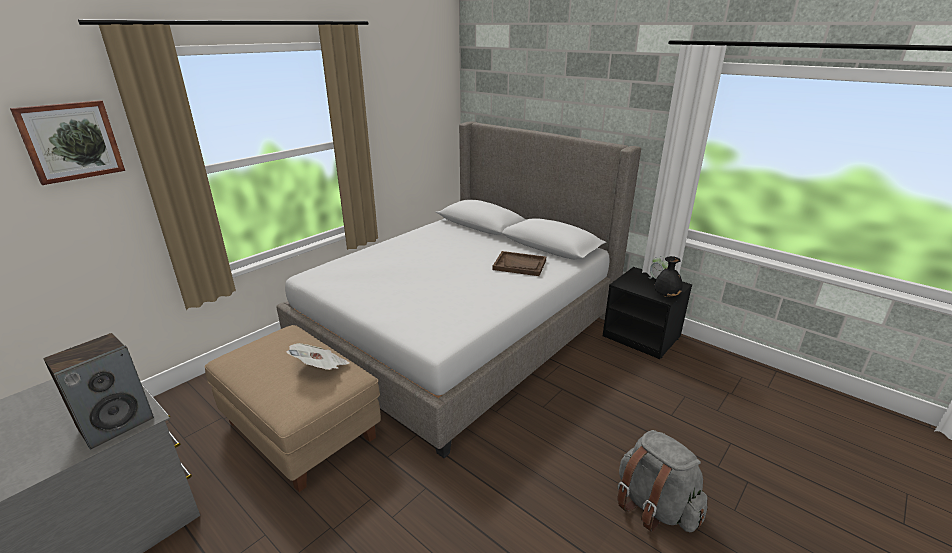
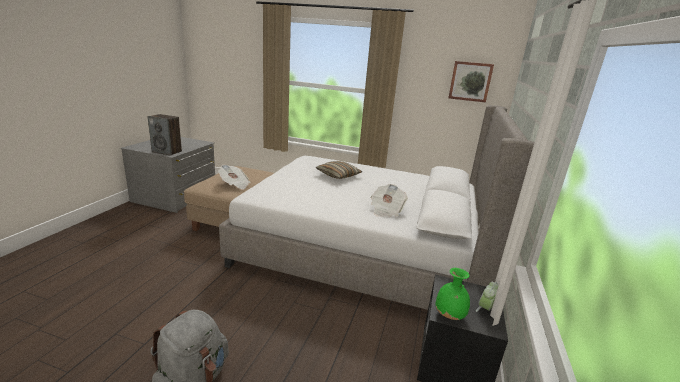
camera: 65 degrees right, 5 degrees down
picture [10,100,125,185] -> picture moved to [448,61,494,103]
brown tray [492,251,546,276] -> newspaper [371,184,408,217]
black vase [654,256,683,297] -> green vase [436,268,470,320]
none -> pillow [316,161,362,179]

